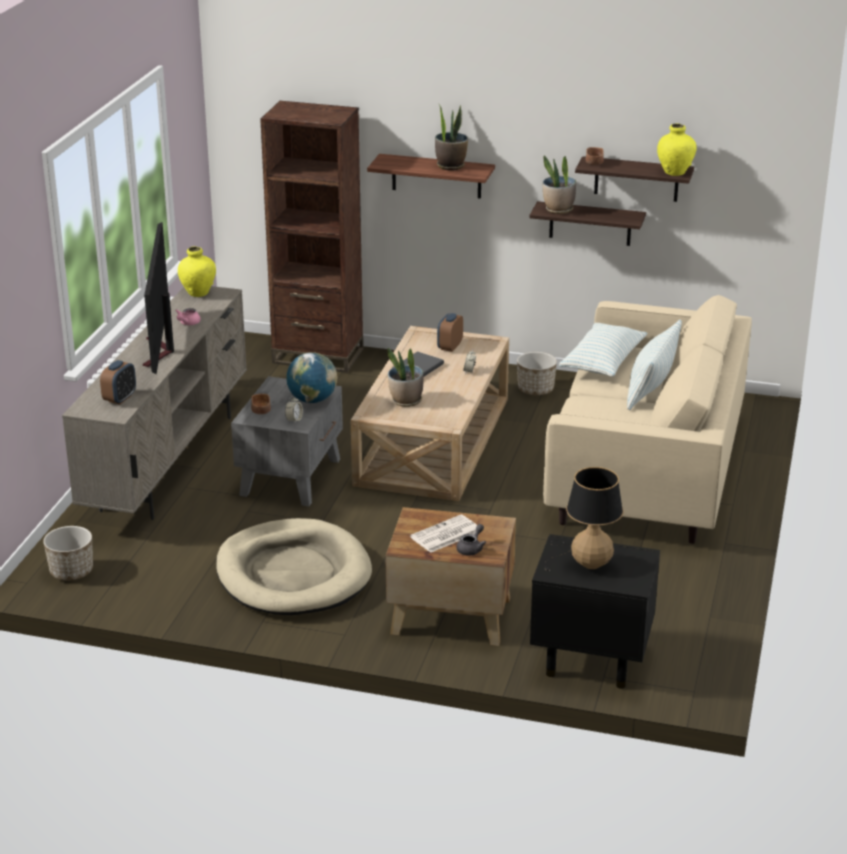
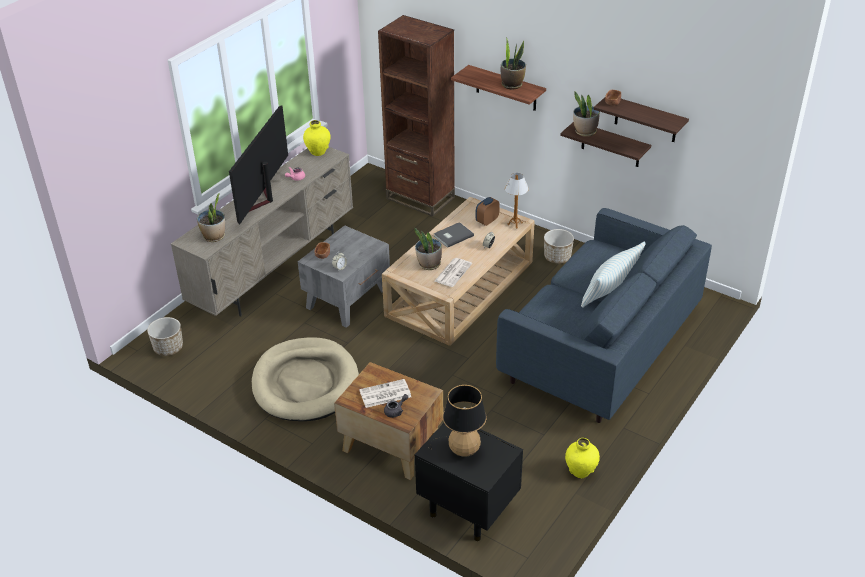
camera: 20 degrees right, 10 degrees up
alarm clock [100,360,136,405] -> potted plant [197,193,225,242]
globe [286,352,337,403] -> none
beige sofa [543,295,752,544] -> blue sofa [496,208,712,423]
pillow [559,323,648,377] -> none
yellow vase [657,123,697,176] -> yellow vase moved to [565,438,600,478]
none -> newspaper [435,258,472,287]
none -> table lamp [505,173,529,229]

